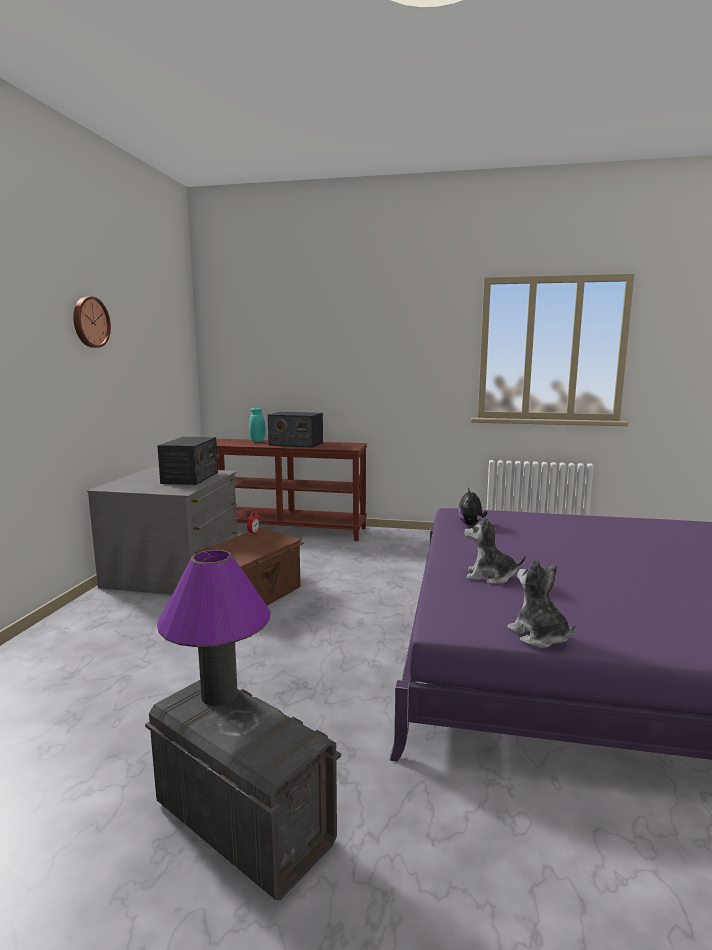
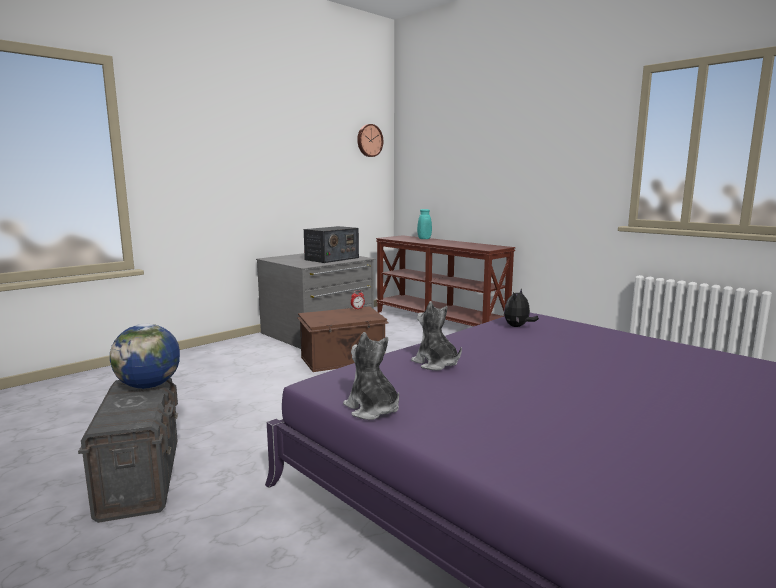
camera: 35 degrees right, 0 degrees up
wall clock [73,297,111,348] -> wall clock moved to [357,124,383,157]
purple table lamp [157,550,271,706] -> globe [110,324,180,389]
radio [268,412,323,448] -> none
plush toy [507,559,576,648] -> plush toy turned 45 degrees counterclockwise [343,332,399,420]

